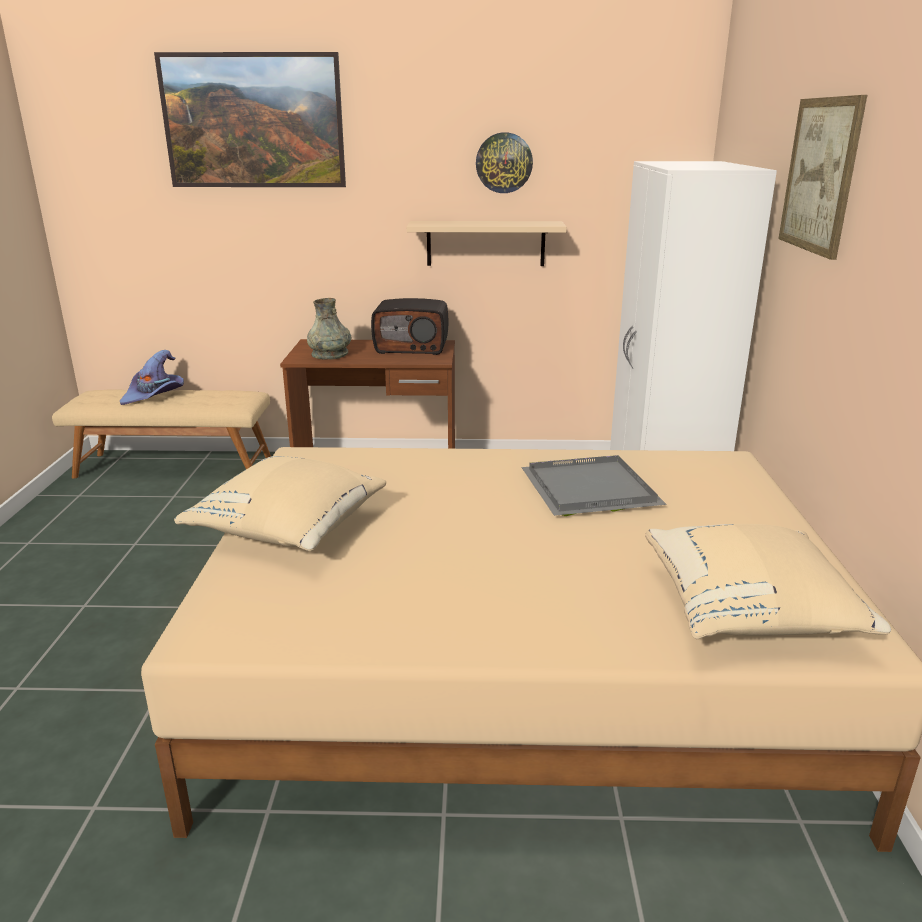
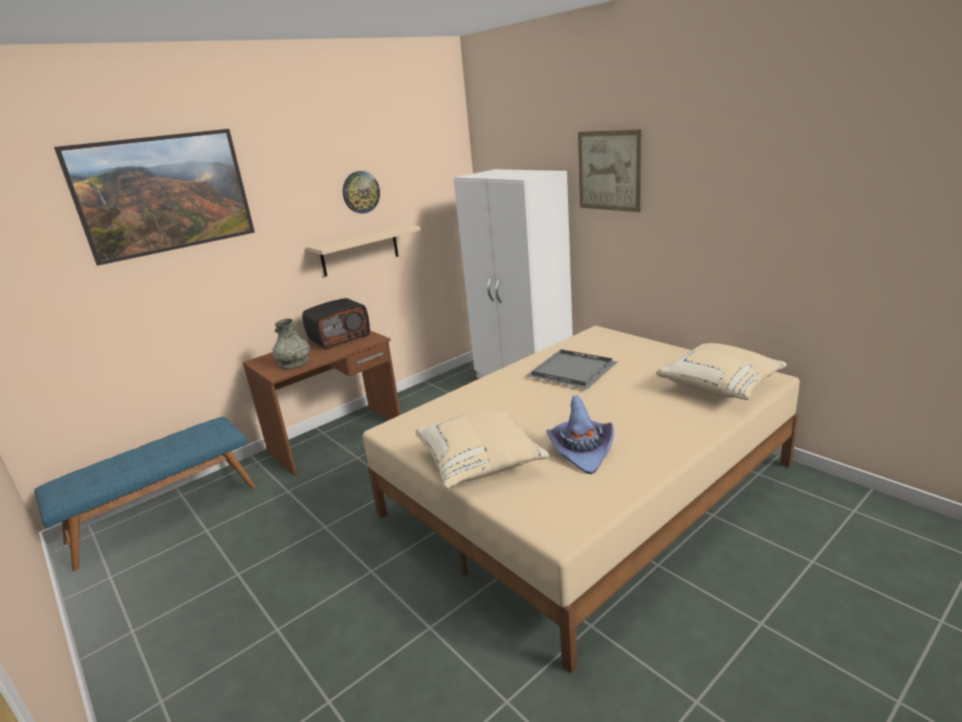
camera: 40 degrees left, 0 degrees up
beige bench [52,389,271,479] -> blue bench [34,417,256,571]
purple hat [120,350,184,405] -> purple hat moved to [546,395,614,474]

